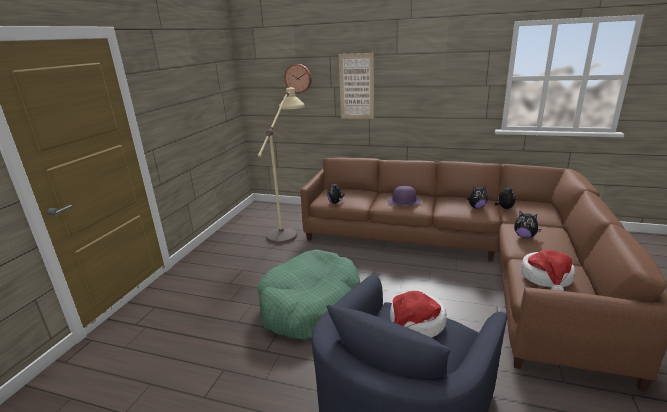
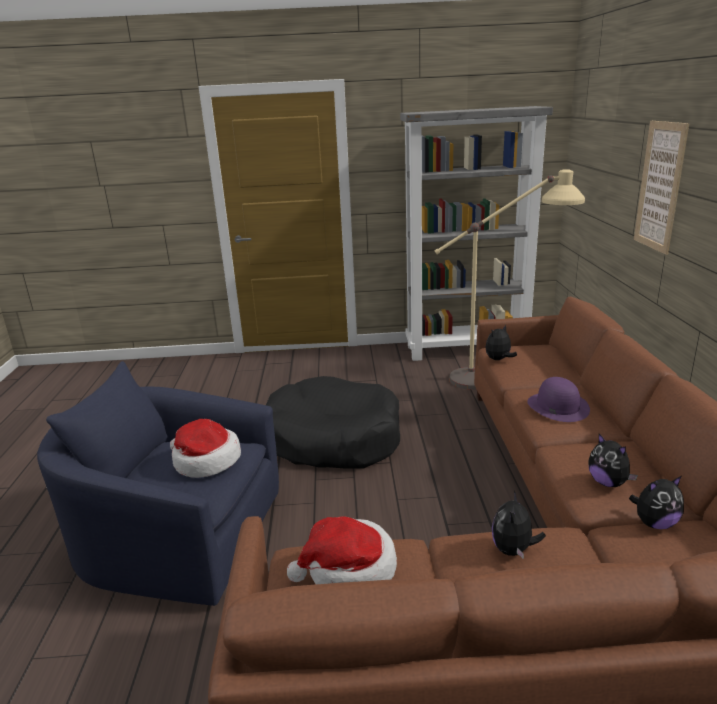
camera: 70 degrees right, 0 degrees up
green dog bed [257,250,360,339] -> black dog bed [266,376,400,468]
wall clock [284,64,312,93] -> none
none -> grey bookcase [400,106,553,361]

